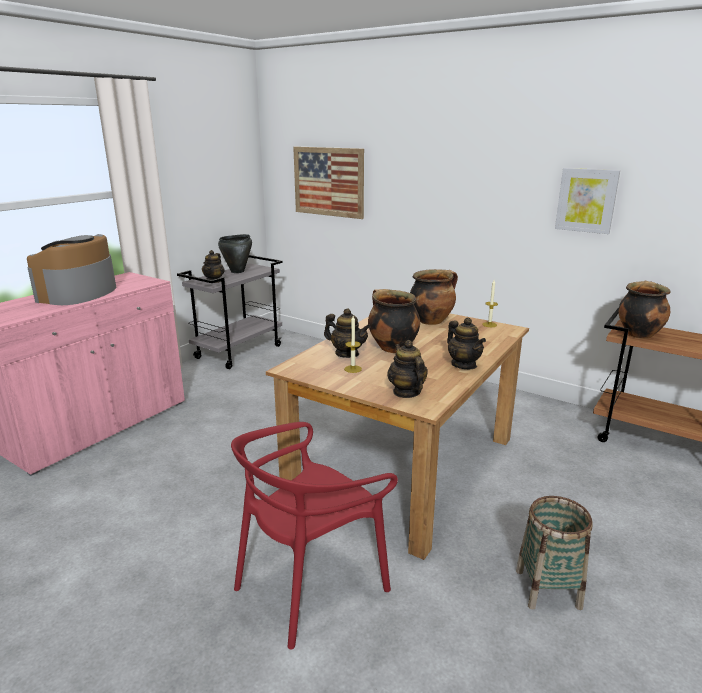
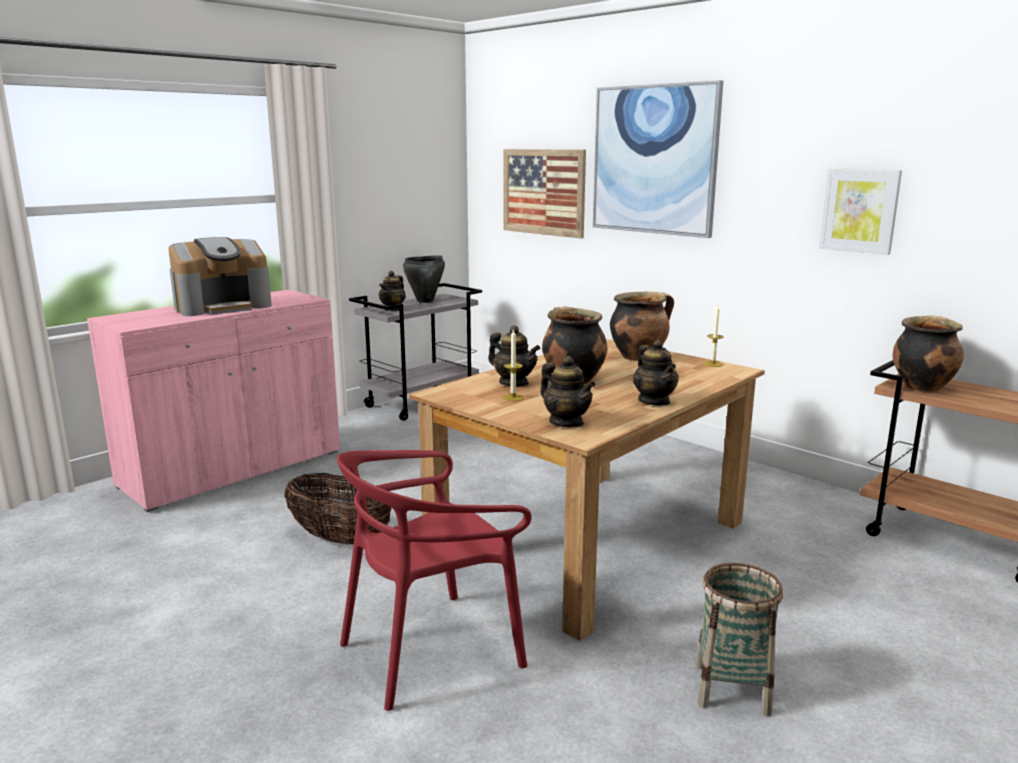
camera: 10 degrees right, 5 degrees down
coffee machine [27,234,116,305] -> coffee machine turned 150 degrees counterclockwise [168,237,272,316]
teapot [387,340,428,398] -> teapot turned 150 degrees clockwise [540,356,596,427]
none -> basket [284,473,391,544]
none -> picture [593,80,723,238]

